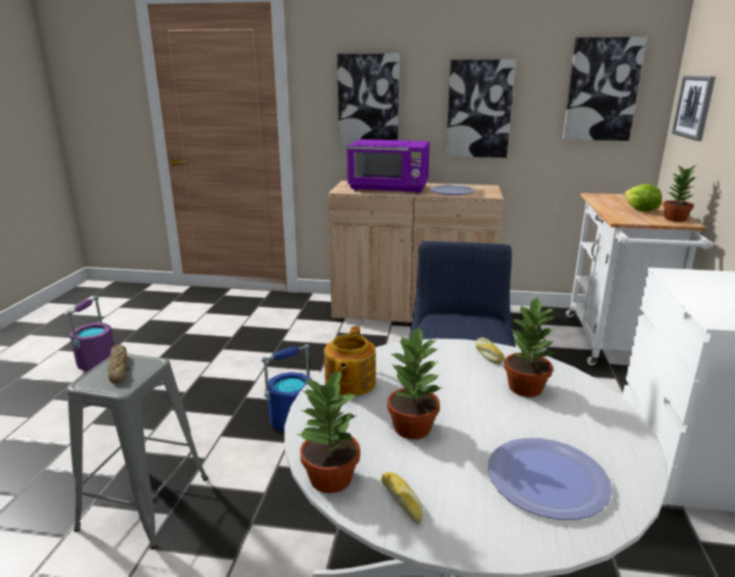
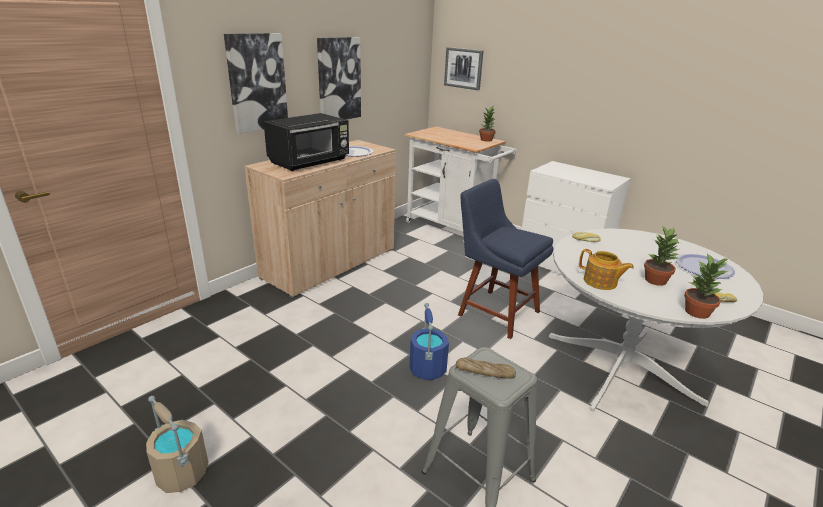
camera: 60 degrees left, 5 degrees up
purple bucket [67,296,114,371] -> beige bucket [146,396,209,493]
purple microwave [347,139,430,193] -> black microwave [263,113,349,171]
potted plant [504,296,557,397] -> none
picture [563,37,647,141] -> none
lettuce [624,184,662,212] -> none

